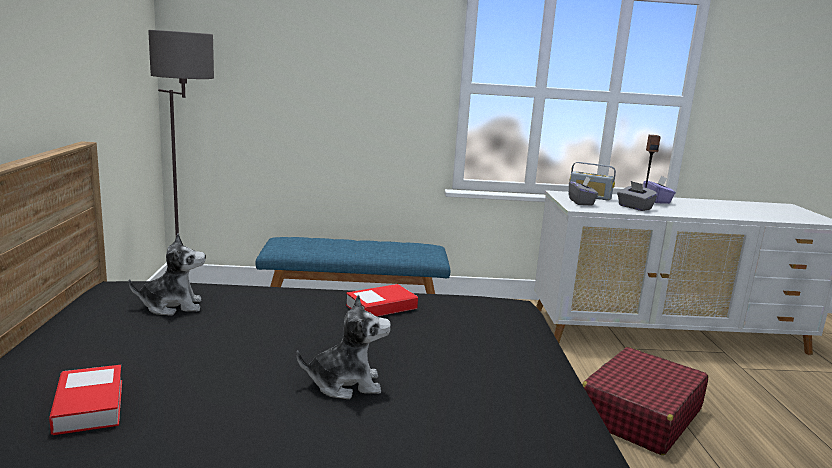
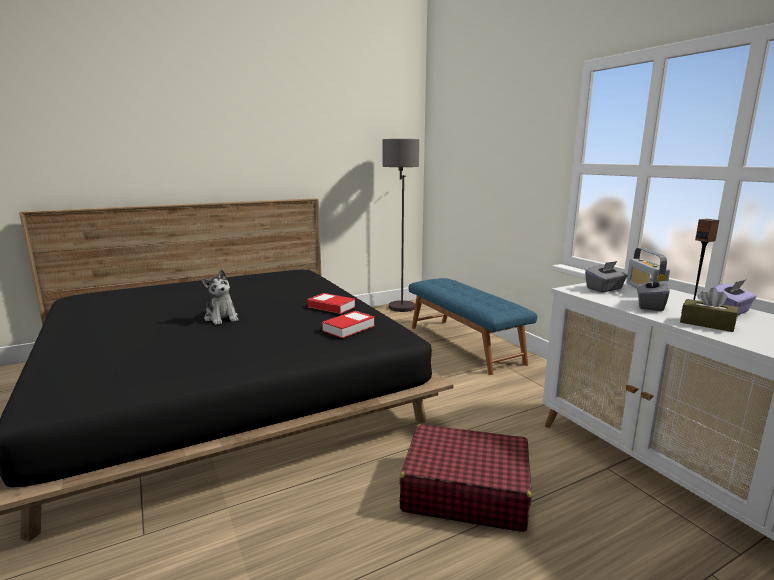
camera: 65 degrees right, 0 degrees up
book [49,365,122,435] -> book moved to [322,311,375,338]
plush toy [129,233,206,316] -> none
none -> brown tissue box [680,288,739,332]

